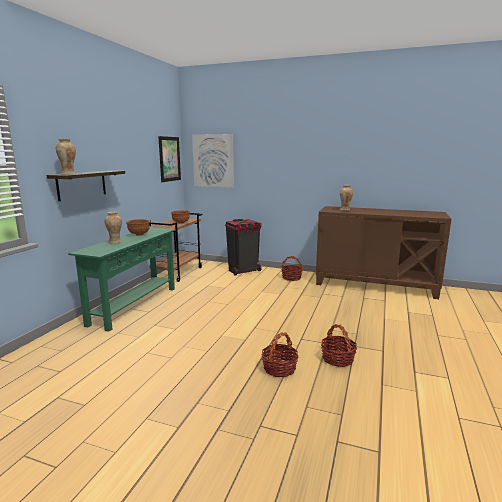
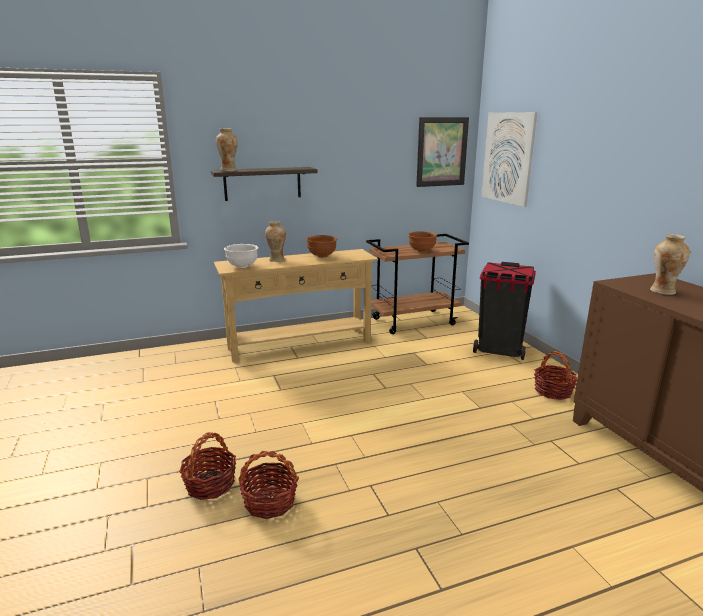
camera: 50 degrees right, 5 degrees up
green console table [68,227,176,332] -> beige console table [214,249,378,362]
basket [321,324,357,367] -> basket moved to [179,432,236,500]
none -> white bowl [224,244,258,268]

